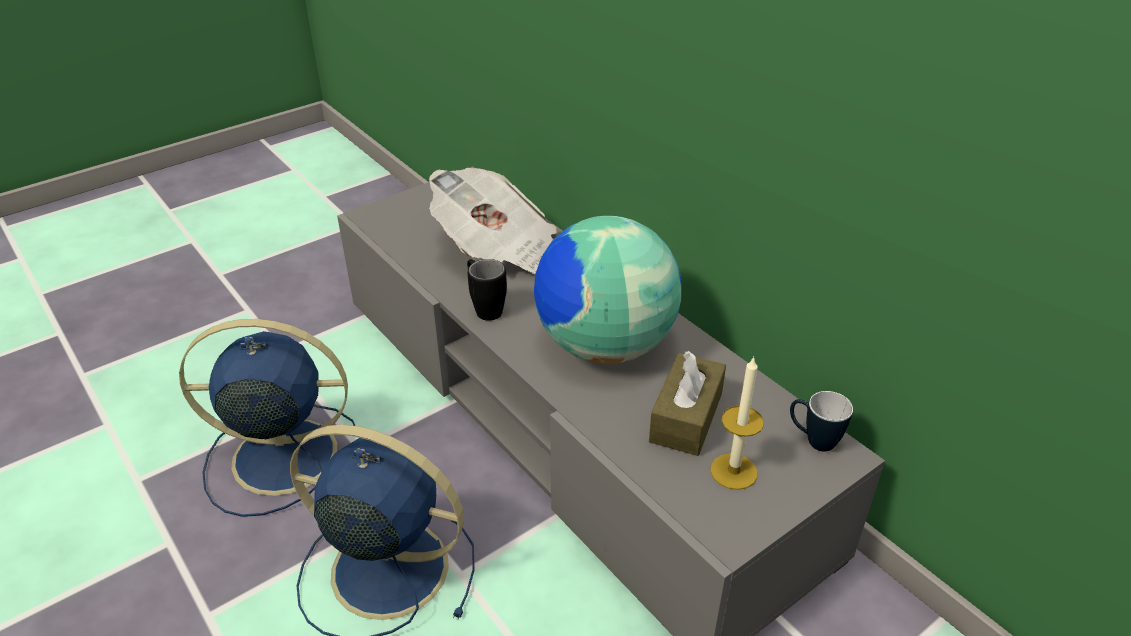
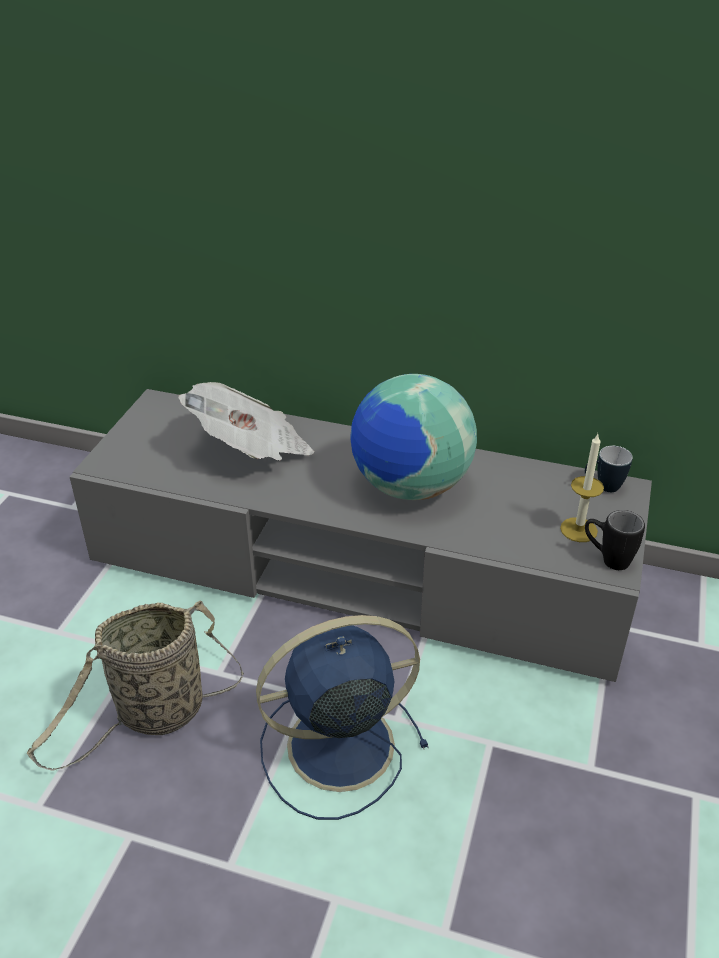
camera: 35 degrees left, 0 degrees up
blue fan [179,319,355,517] -> basket [27,600,244,771]
black mug [467,259,507,321] -> black mug moved to [585,510,645,570]
brown tissue box [649,351,726,456] -> none

